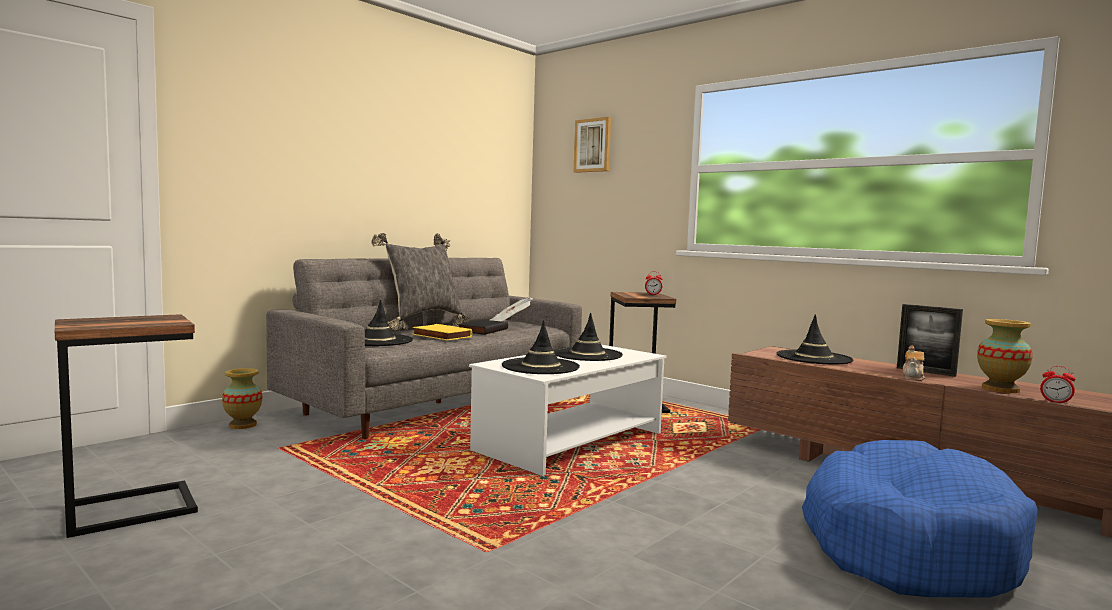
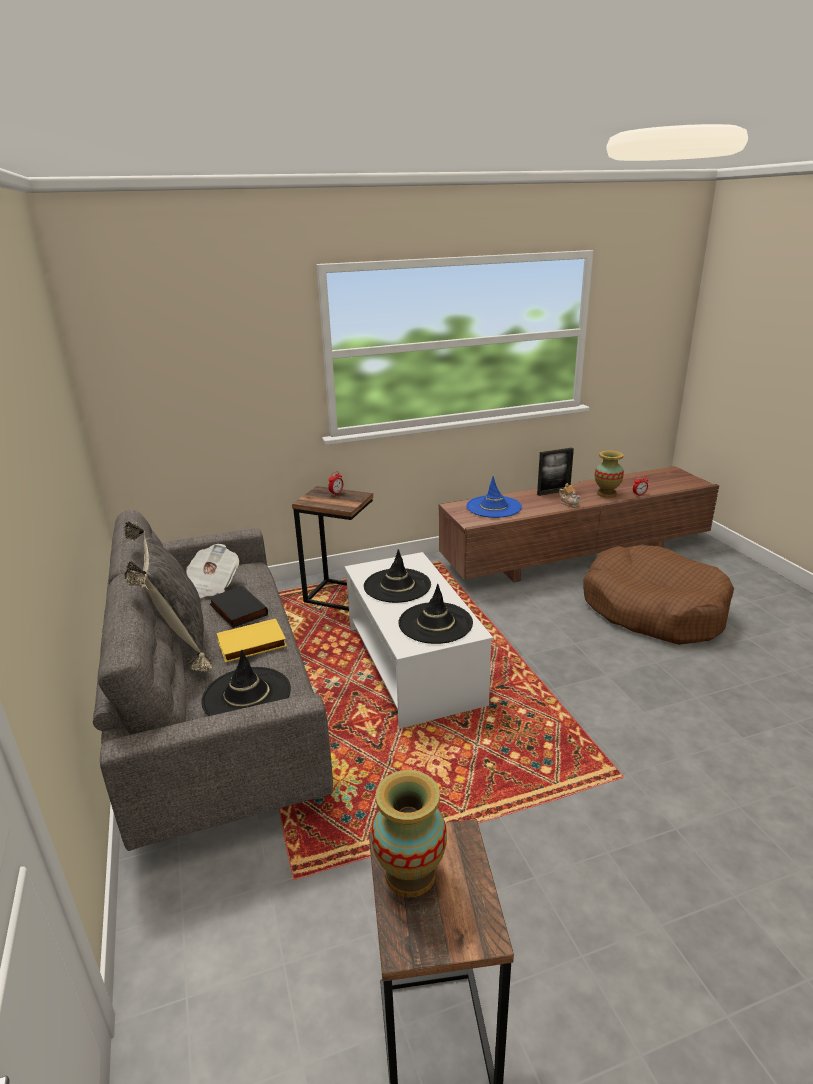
camera: 60 degrees left, 20 degrees up
vase [222,368,262,429] -> vase moved to [371,770,447,897]
picture [573,117,611,173] -> none
black hat [777,314,853,364] -> blue hat [466,476,522,518]
blue dog bed [802,440,1038,597] -> brown dog bed [583,545,734,645]

